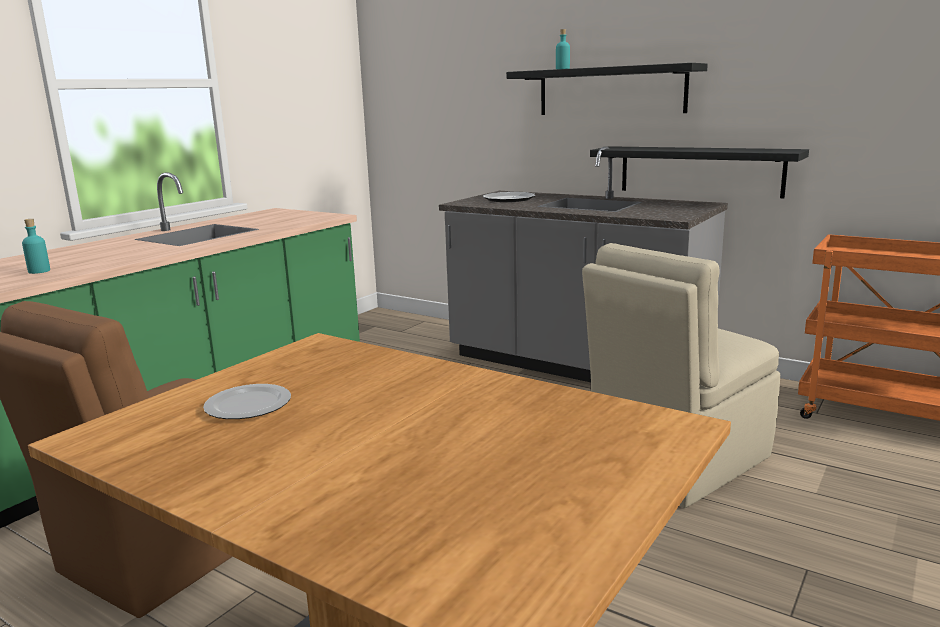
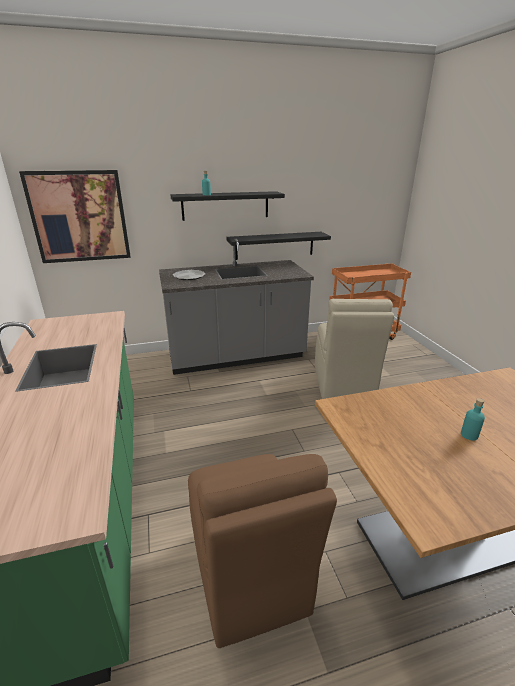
camera: 50 degrees left, 10 degrees up
turquoise bottle [22,219,50,274] -> turquoise bottle moved to [461,398,485,441]
plate [203,384,291,419] -> none
none -> picture [19,170,131,263]

